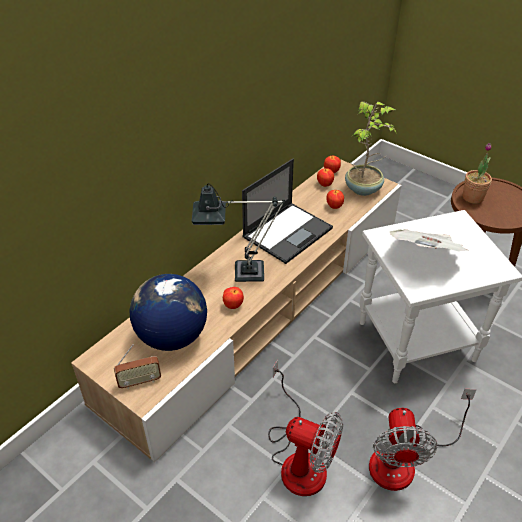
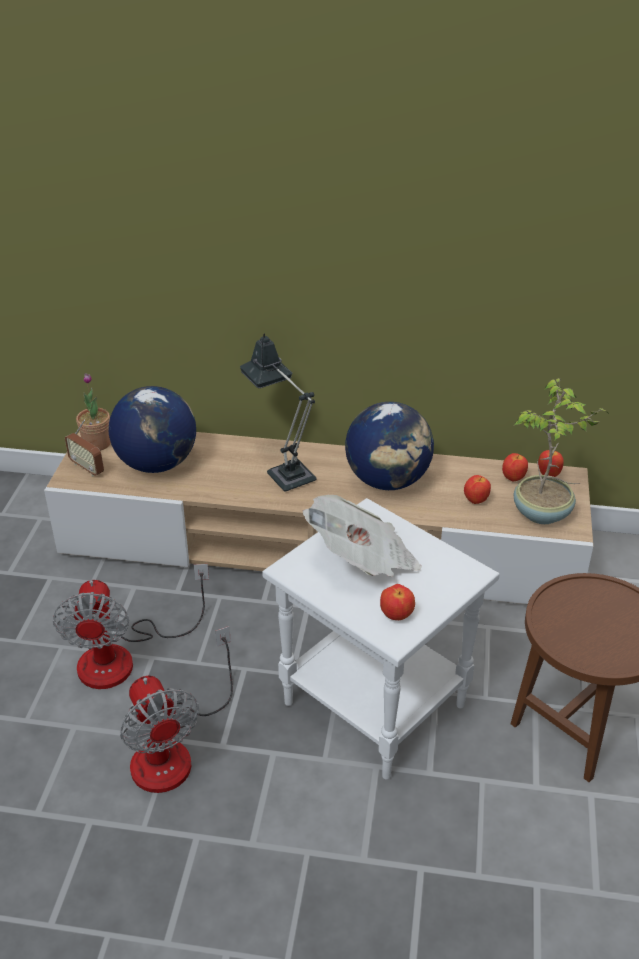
camera: 60 degrees right, 5 degrees down
apple [223,287,244,309] -> apple moved to [380,584,415,620]
laptop [242,159,333,264] -> globe [345,402,434,490]
fan [369,389,477,491] -> fan turned 90 degrees counterclockwise [120,626,233,793]
potted plant [463,143,492,204] -> potted plant moved to [76,373,111,451]

